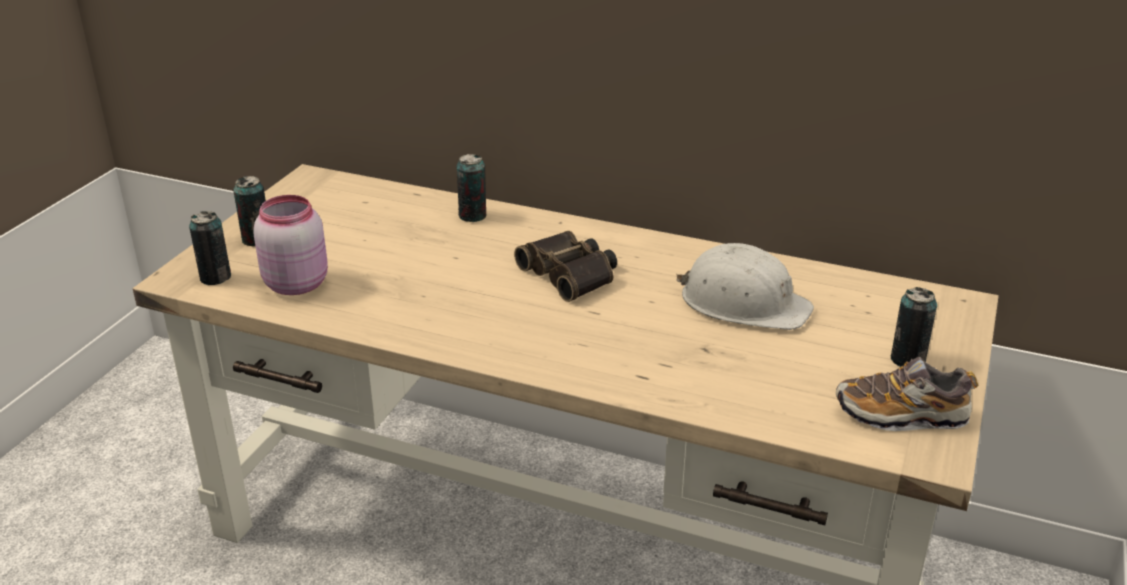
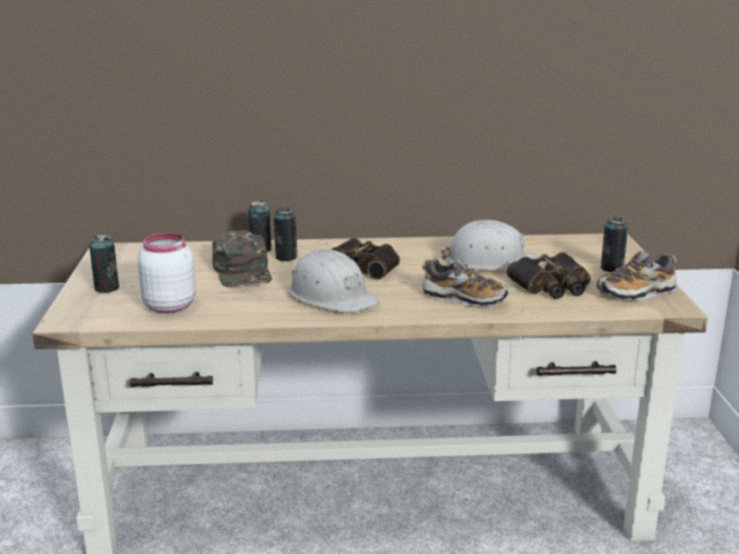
camera: 25 degrees left, 10 degrees down
can [189,211,231,285] -> can moved to [274,208,297,262]
pink jar [253,195,328,295] -> white jar [137,233,196,313]
none -> green cap [212,230,272,287]
none -> white hard hat [288,249,379,313]
none -> shoe [422,259,509,307]
none -> binoculars [507,252,591,299]

